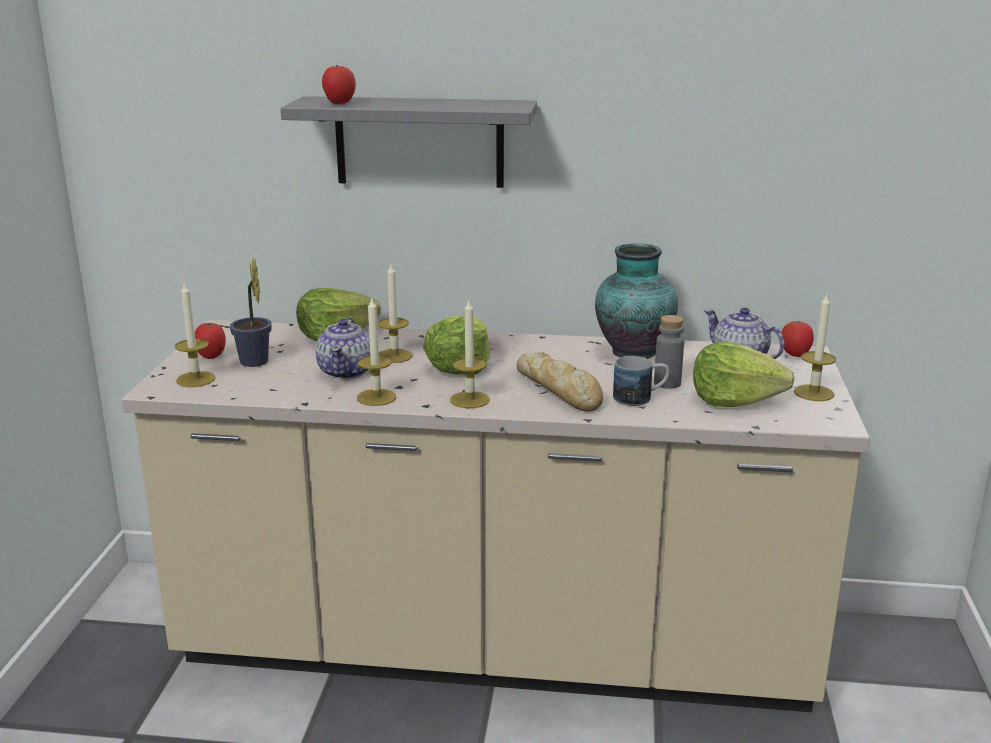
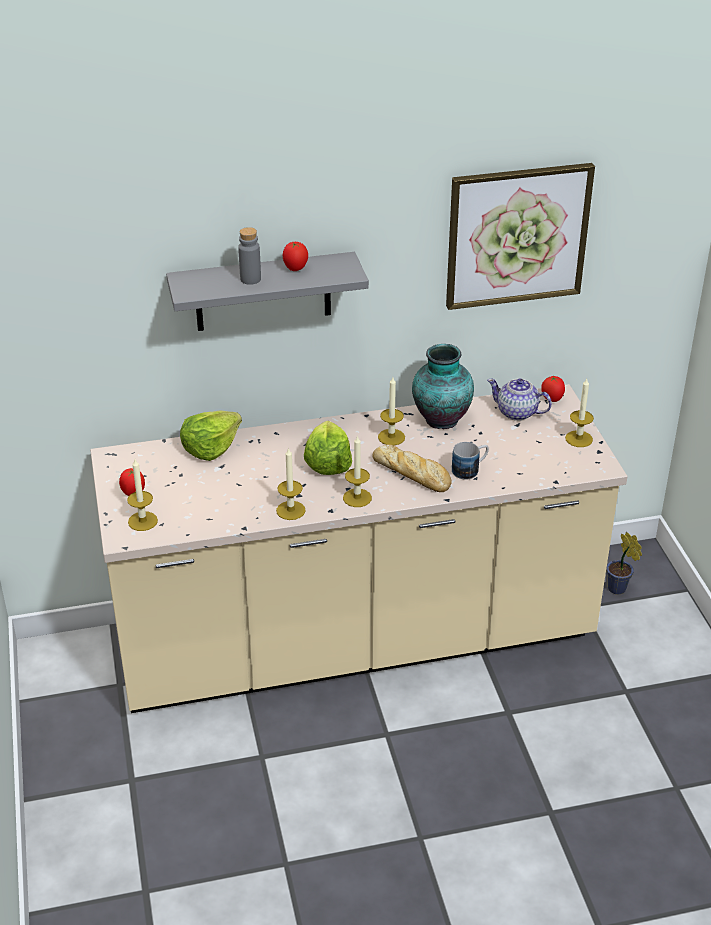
camera: 20 degrees left, 15 degrees up
potted plant [230,257,272,367] -> potted plant moved to [606,532,642,594]
teapot [316,317,370,380] -> none
tomato [322,65,356,104] -> tomato moved to [283,242,308,271]
candle [378,264,413,363] -> candle moved to [378,377,405,445]
grey bottle [654,315,684,389] -> grey bottle moved to [238,227,261,285]
lettuce [693,341,795,407] -> none
none -> picture [446,163,595,310]

